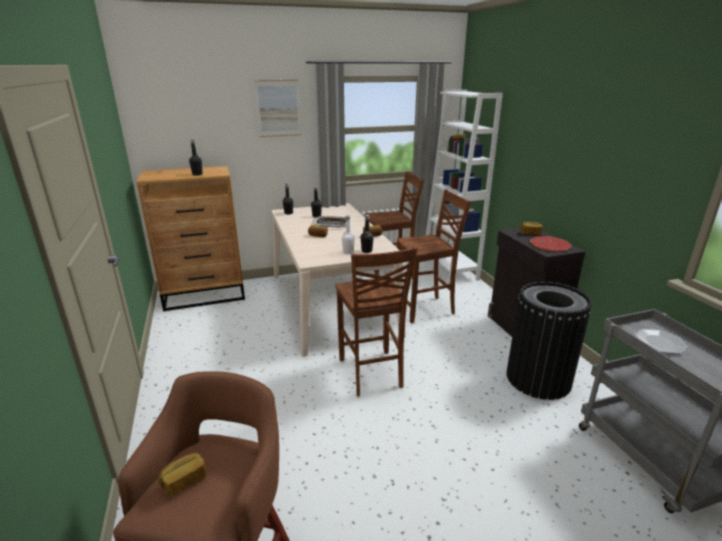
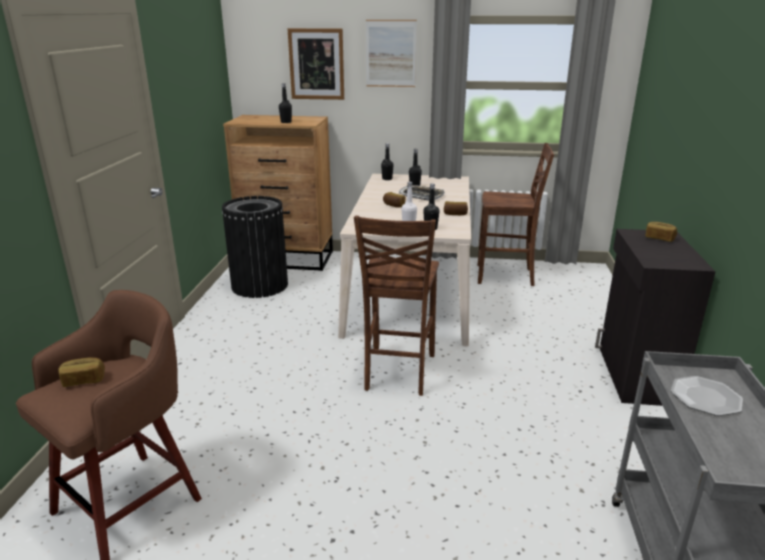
camera: 25 degrees right, 0 degrees up
brown chair [397,189,471,323] -> none
white bookcase [423,89,503,284] -> none
black trash can [506,281,592,400] -> black trash can moved to [222,196,288,298]
red plate [530,236,571,252] -> none
none -> picture [288,28,344,100]

